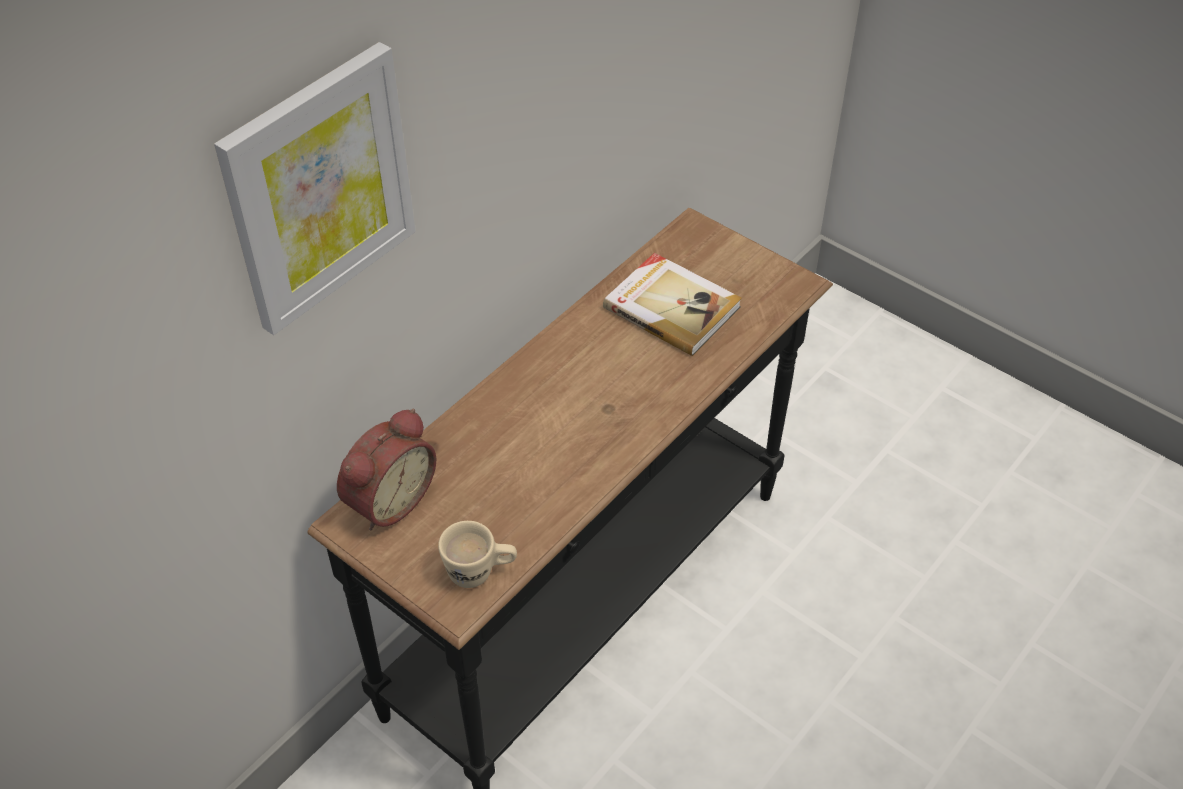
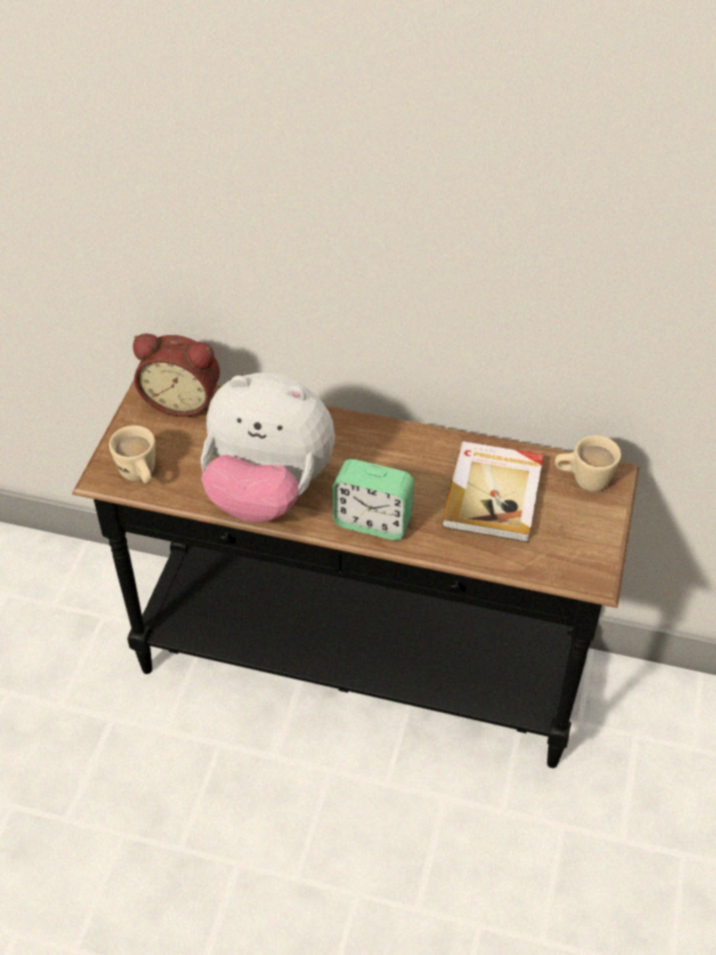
camera: 65 degrees right, 0 degrees up
picture [214,42,415,335] -> none
none -> plush toy [201,373,335,523]
none -> alarm clock [333,459,414,540]
none -> beige mug [555,435,621,492]

